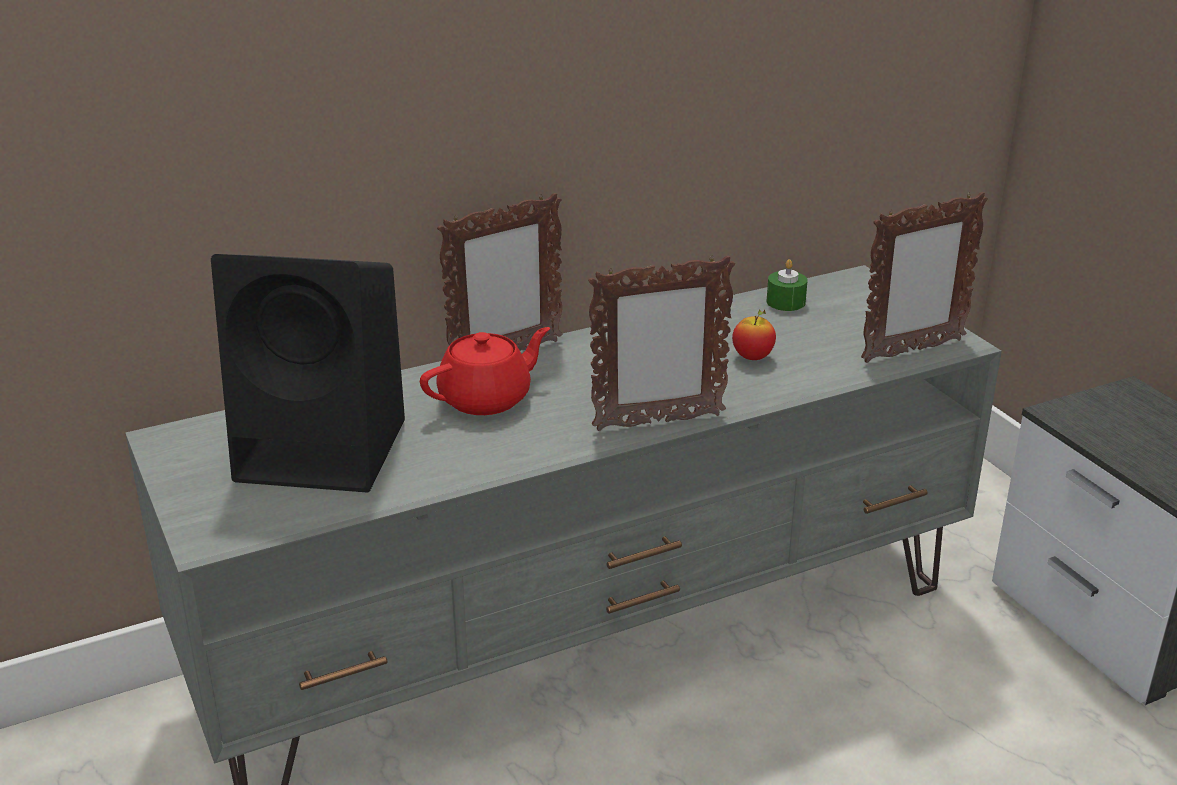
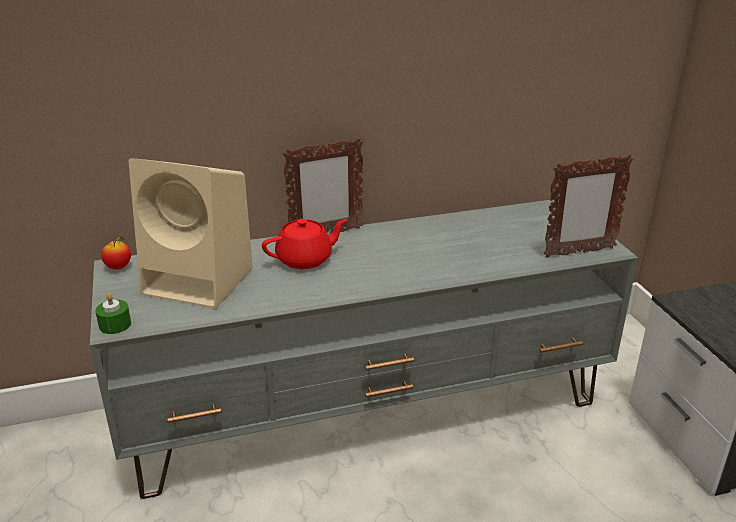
camera: 10 degrees right, 0 degrees up
black speaker [211,254,405,493] -> beige speaker [129,158,253,309]
picture frame [588,255,735,431] -> none
apple [732,309,776,360] -> apple moved to [101,236,131,270]
green candle [767,259,808,311] -> green candle moved to [95,293,131,334]

